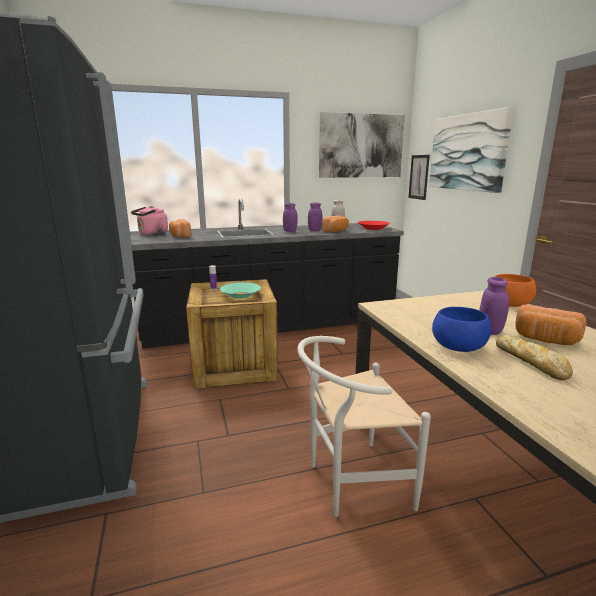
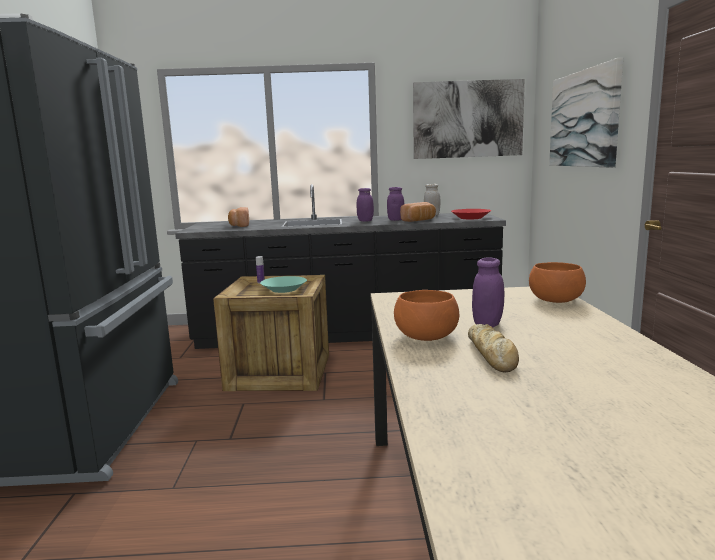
camera: 15 degrees right, 5 degrees down
pink kettle [131,206,168,235] -> none
white chair [297,336,431,517] -> none
picture [408,155,430,200] -> none
blue bowl [432,307,491,352] -> orange bowl [394,290,459,341]
bread [515,305,586,345] -> none

